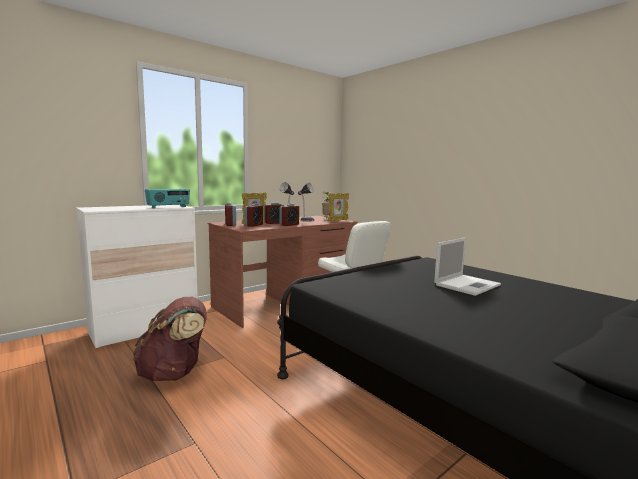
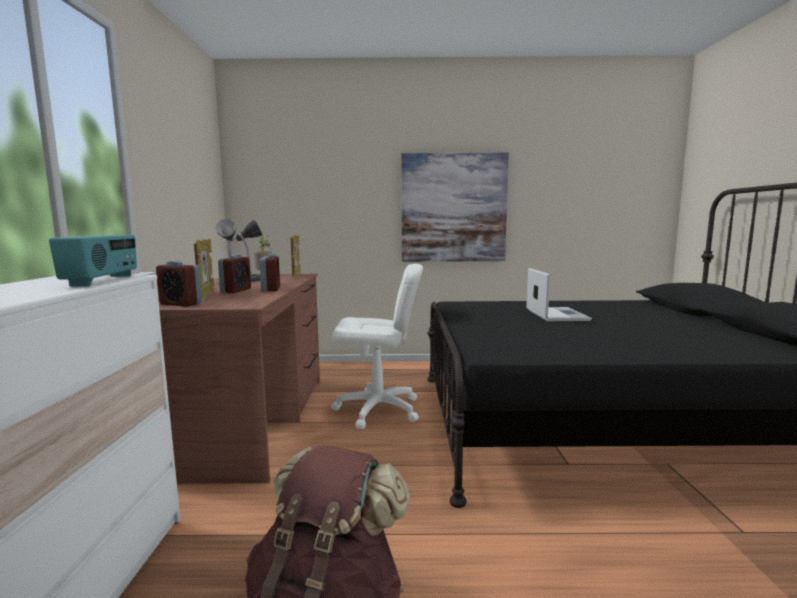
camera: 50 degrees left, 0 degrees up
alarm clock [244,203,263,227] -> none
none -> picture [401,152,509,262]

